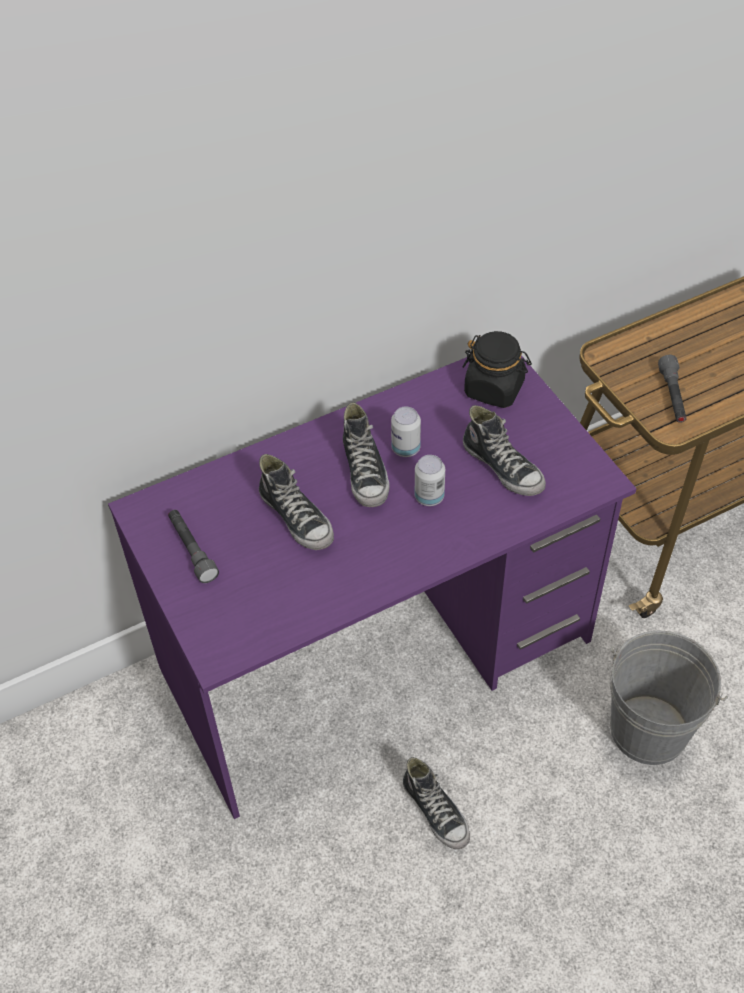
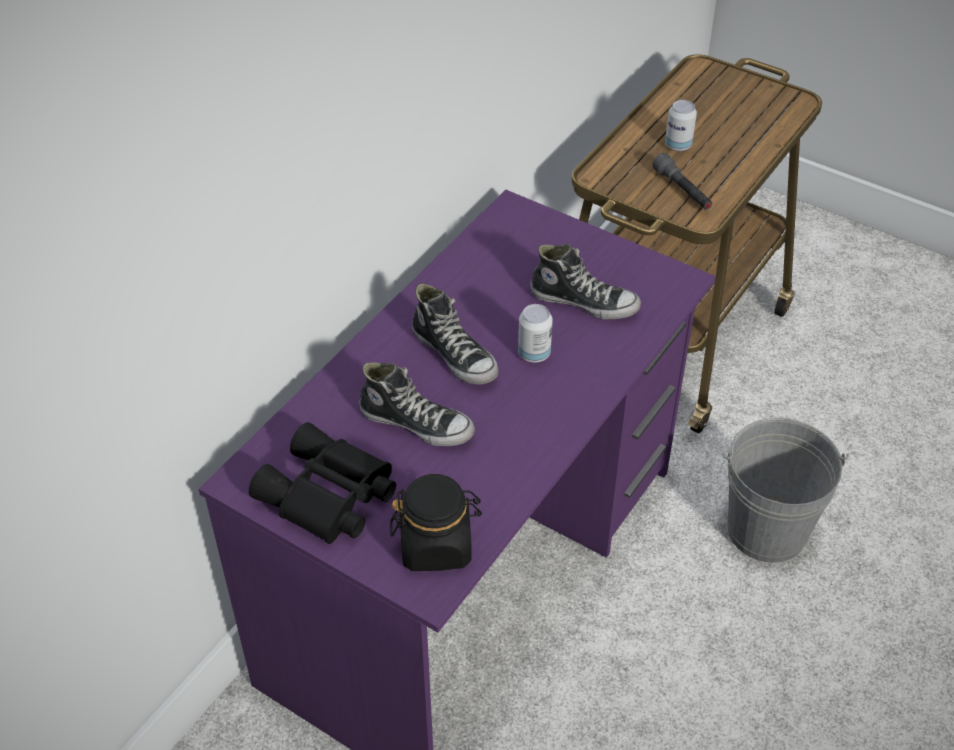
camera: 30 degrees left, 5 degrees down
grey flashlight [168,510,219,583] -> black binoculars [249,422,396,544]
can [391,407,421,457] -> can moved to [665,100,697,151]
shoe [403,757,470,849] -> none
black jar [462,331,532,408] -> black jar moved to [390,474,482,571]

